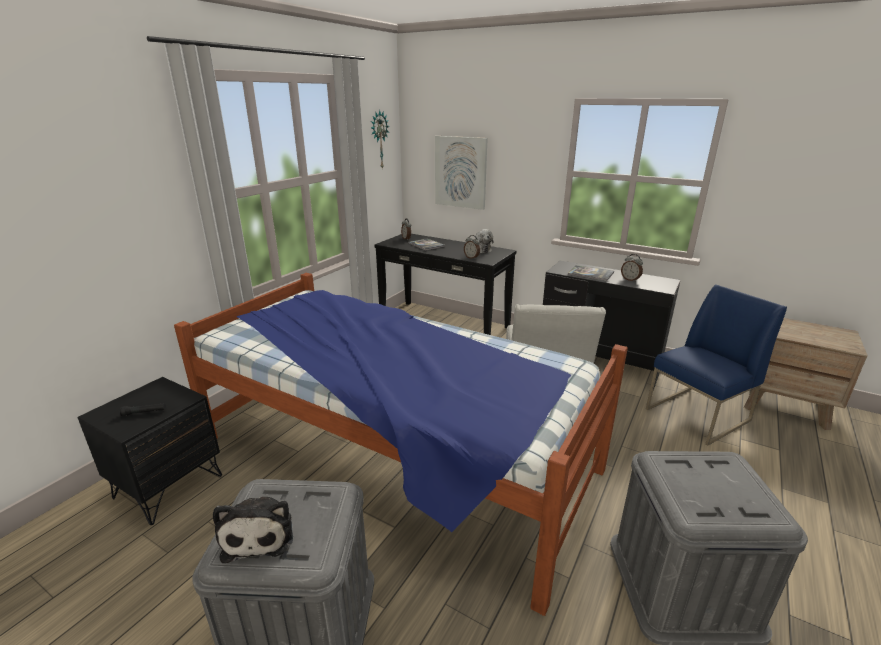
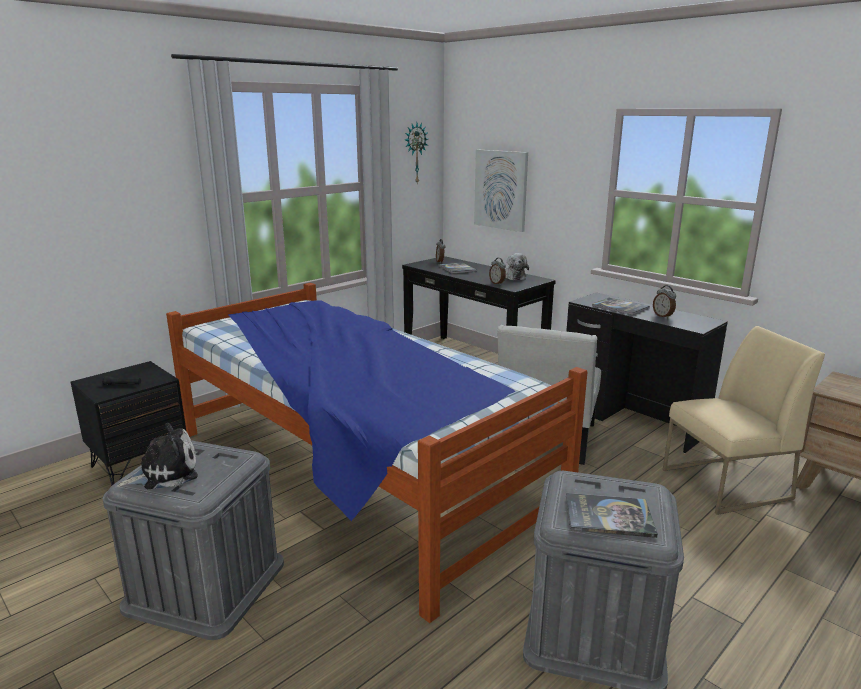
camera: 15 degrees right, 5 degrees down
plush toy [213,497,293,563] -> plush toy turned 120 degrees counterclockwise [117,423,198,489]
blue chair [646,284,787,446] -> beige chair [663,326,825,515]
none -> book [566,493,658,538]

